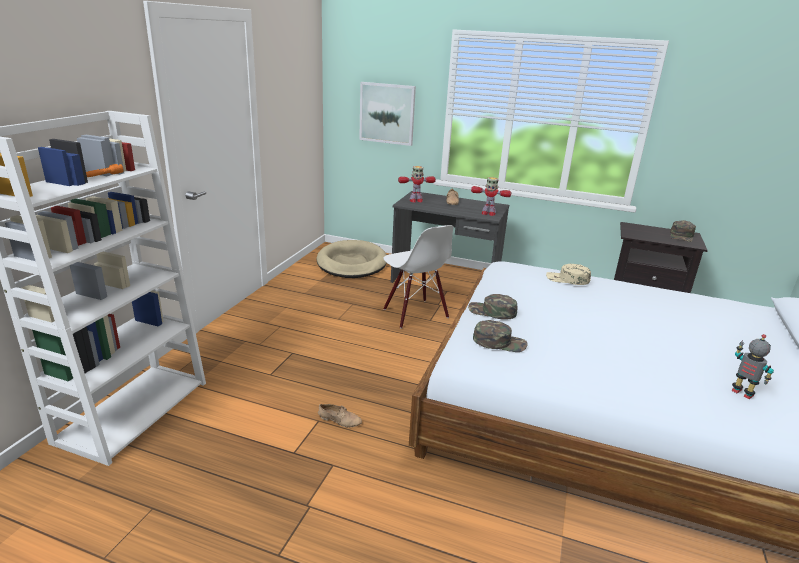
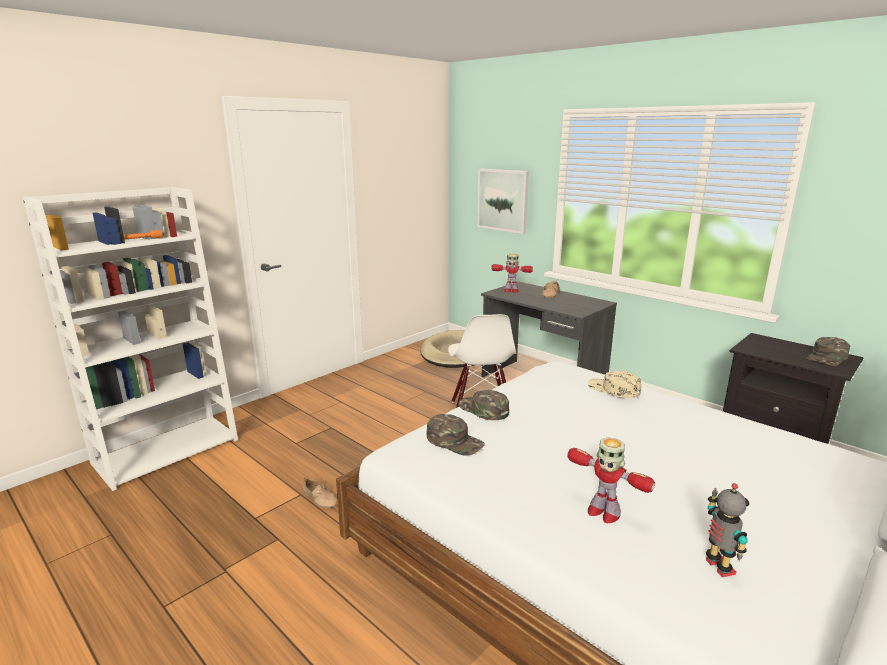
camera: 25 degrees right, 5 degrees down
toy robot [471,177,512,216] -> toy robot moved to [567,437,655,523]

